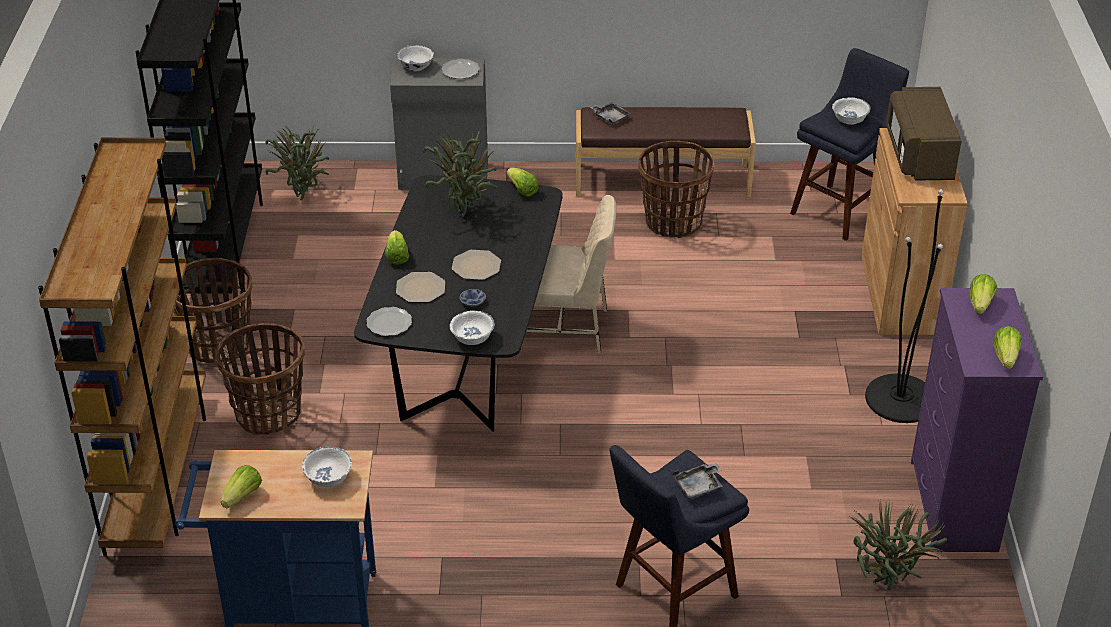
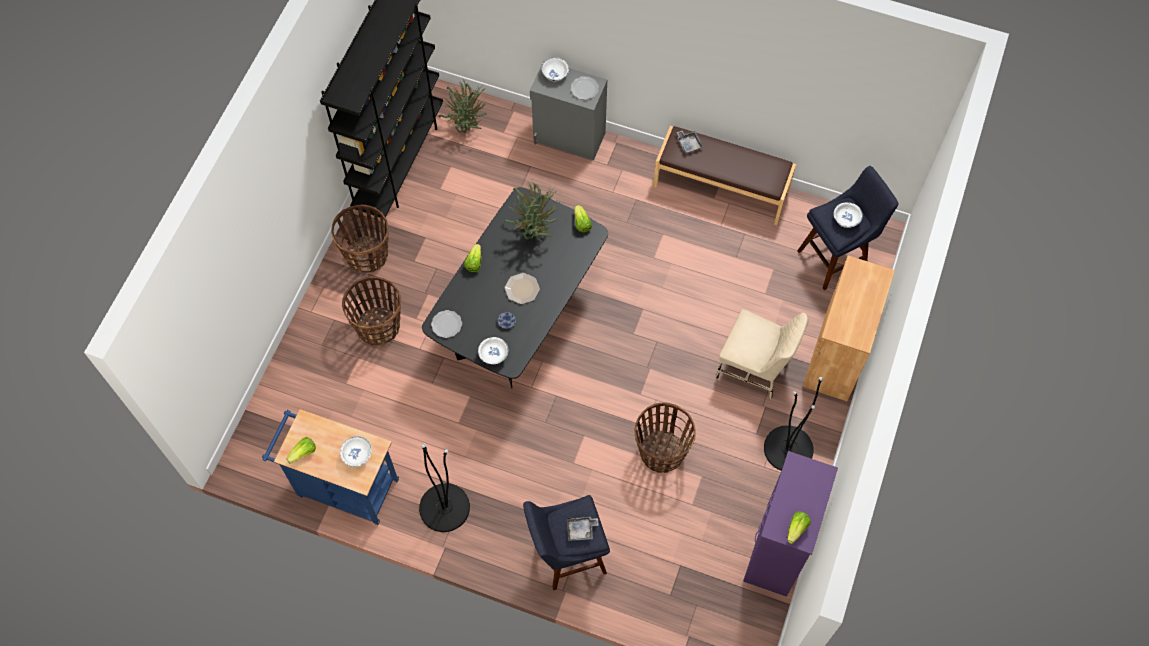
camera: 20 degrees right, 25 degrees up
brown bookcase [38,137,206,556] -> none
plate [396,272,445,302] -> none
beige chair [520,195,617,354] -> beige chair moved to [716,309,809,400]
basket [638,141,714,238] -> basket moved to [635,402,696,473]
potted plant [848,499,948,590] -> none
brown microwave [886,87,962,181] -> none
lettuce [969,274,997,314] -> none
none -> black floor lamp [419,443,470,532]

